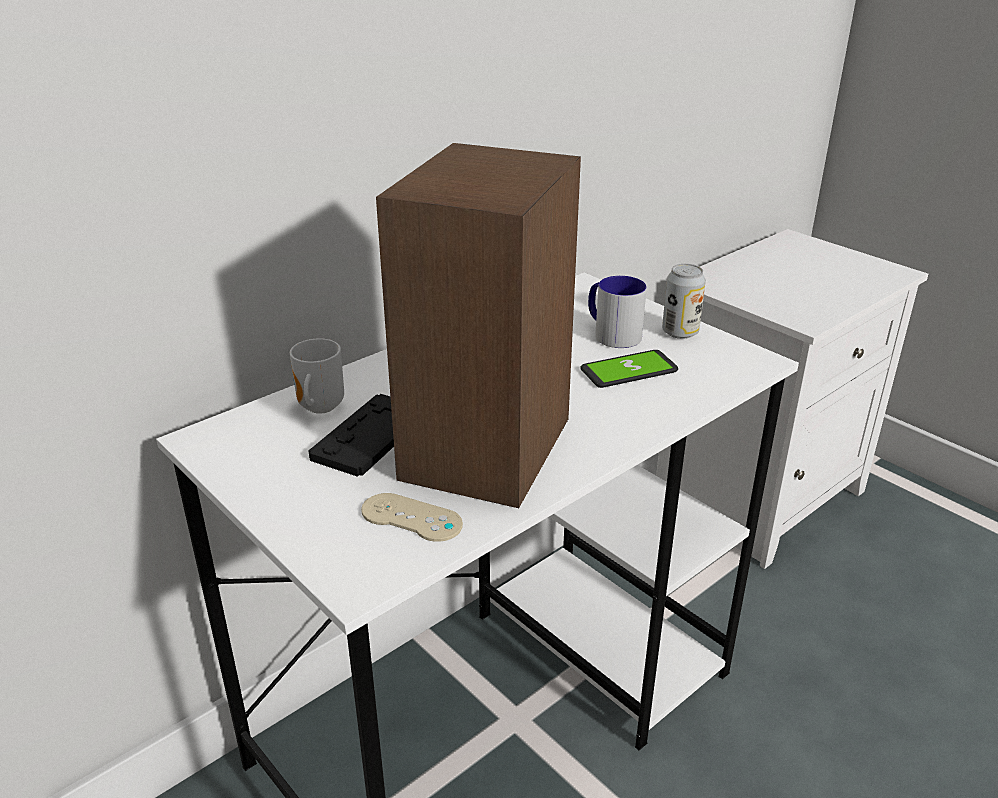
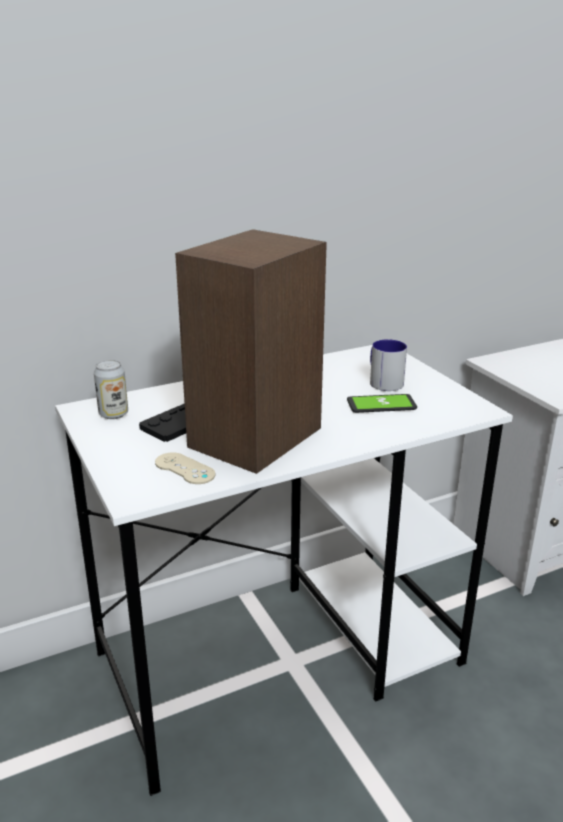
camera: 15 degrees right, 5 degrees down
mug [290,338,344,414] -> none
can [662,264,706,339] -> can moved to [94,360,128,419]

